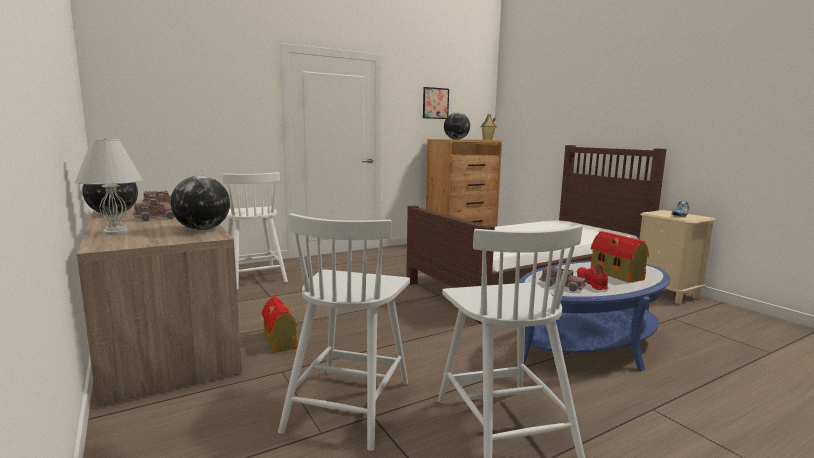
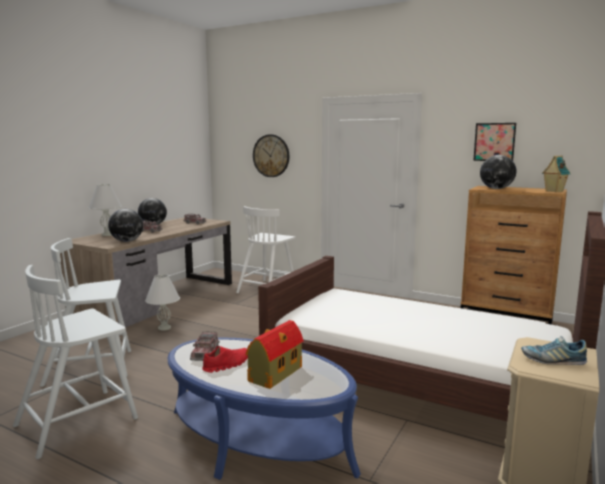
camera: 60 degrees right, 0 degrees up
toy house [262,296,297,353] -> white table lamp [145,274,180,331]
none -> wall clock [253,134,289,177]

